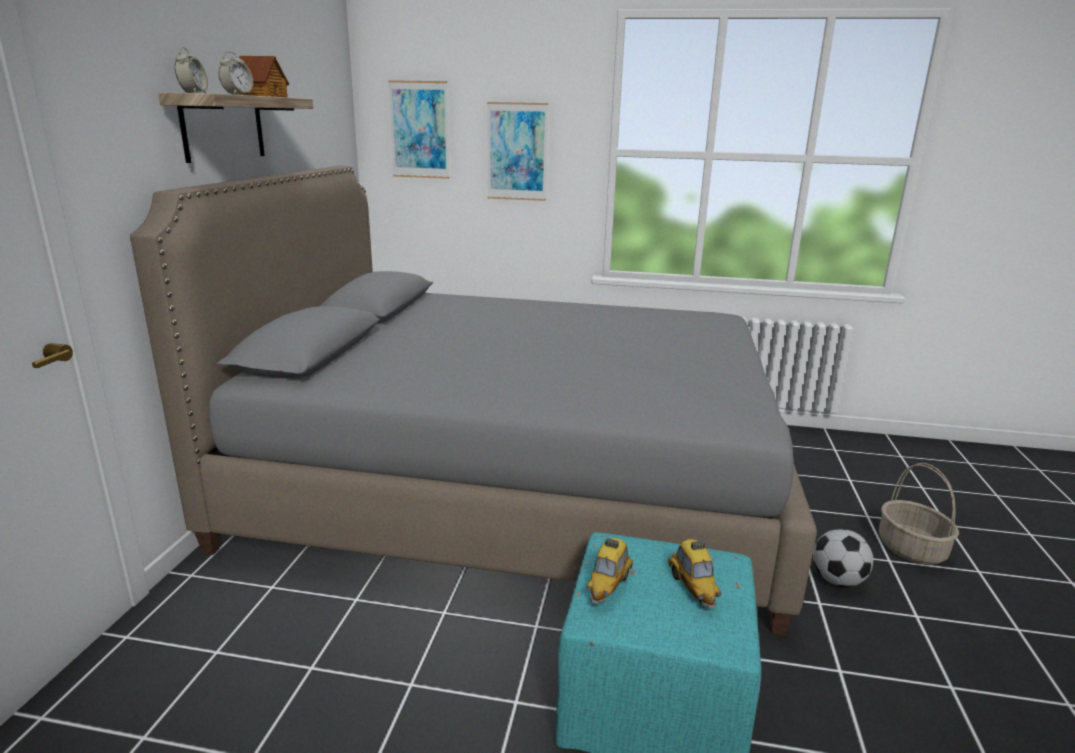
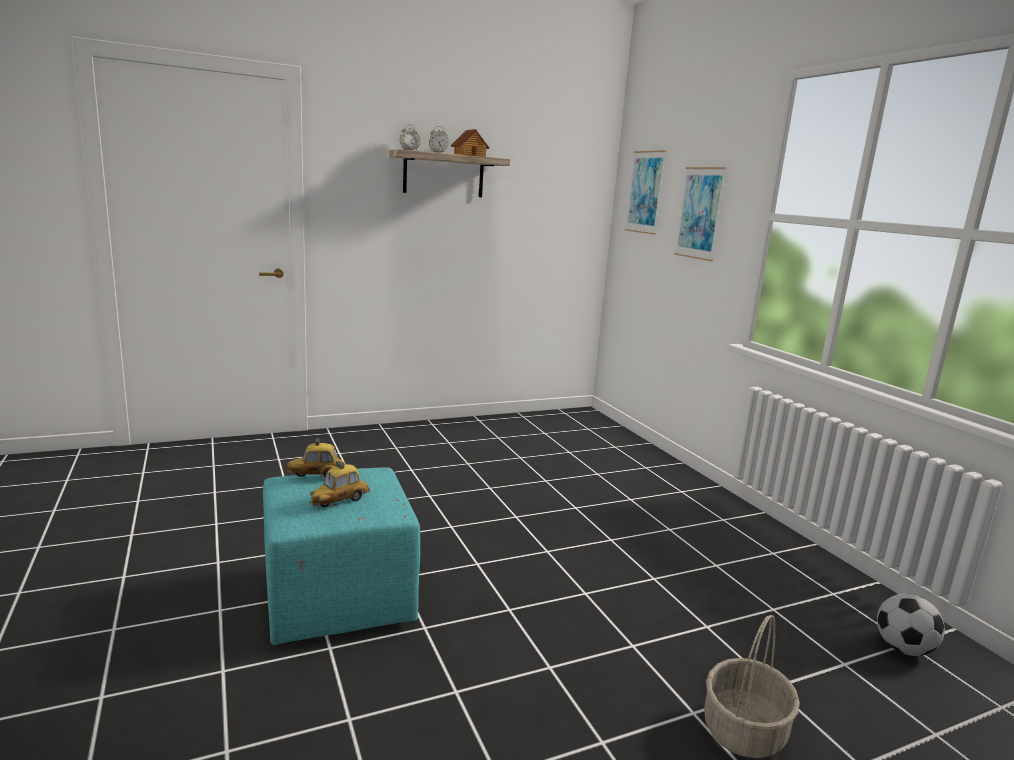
camera: 55 degrees right, 5 degrees down
grey bed [130,166,817,636] -> none
football [813,529,873,587] -> football moved to [877,593,945,656]

